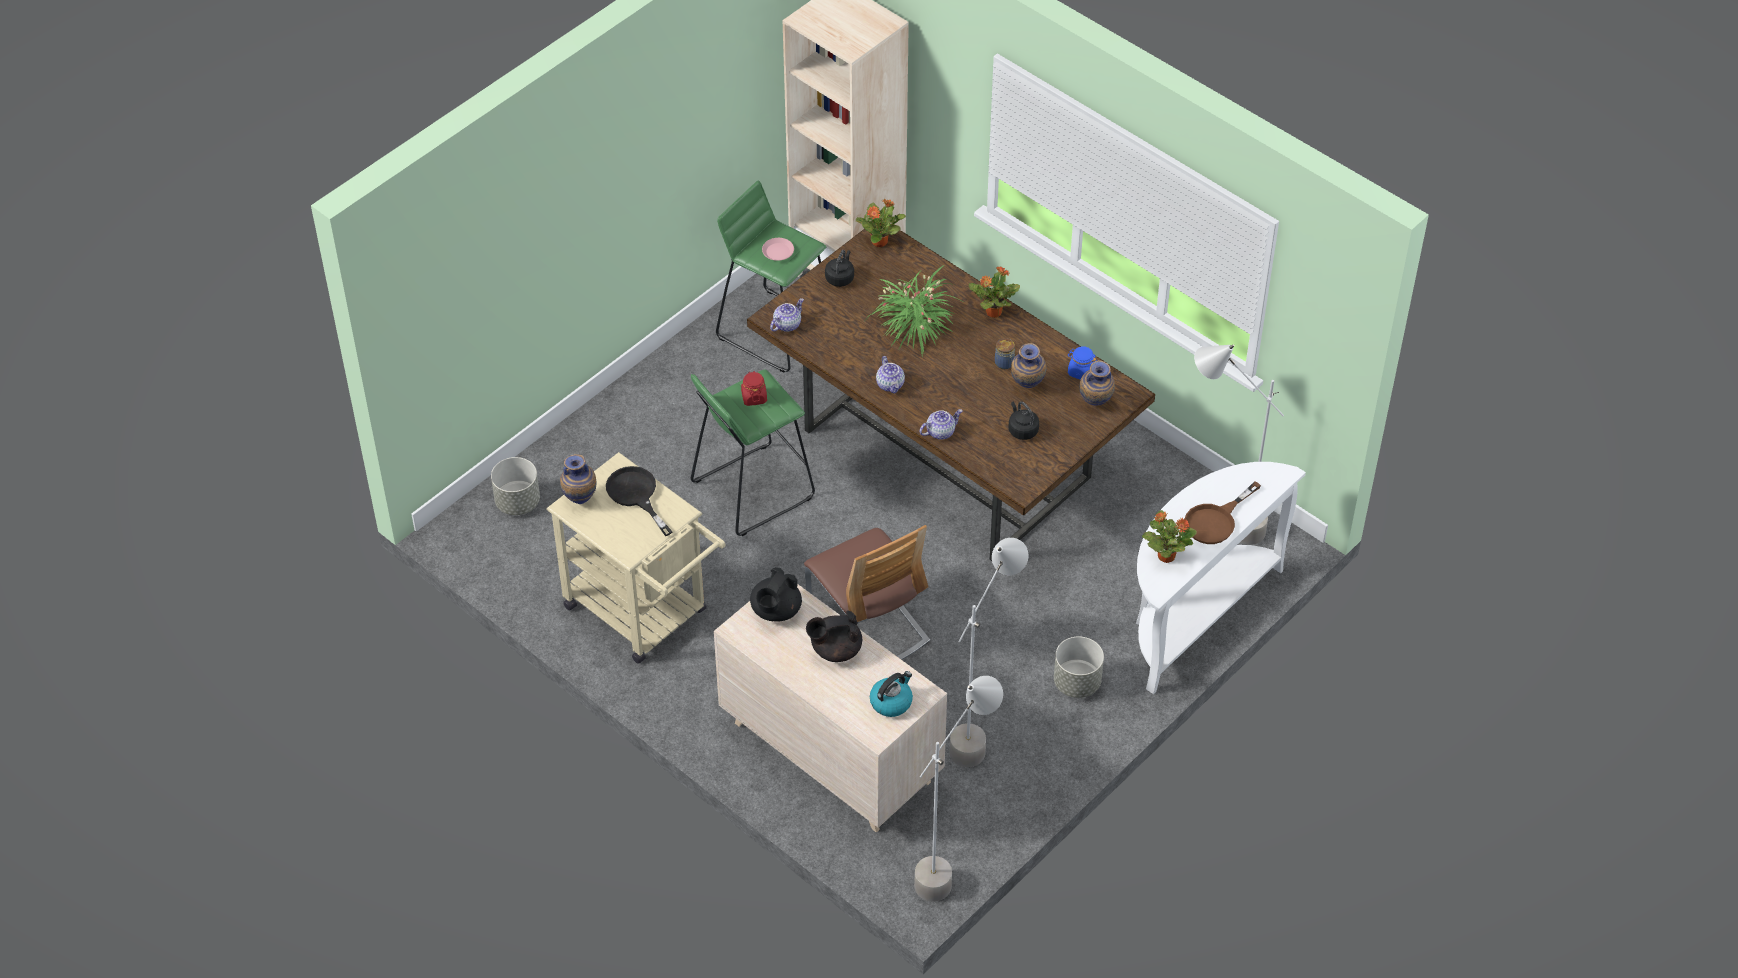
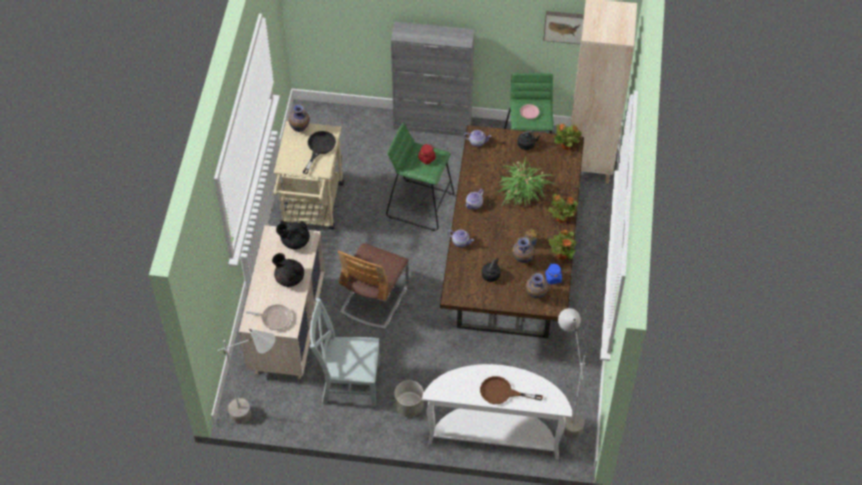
camera: 55 degrees right, 5 degrees up
grey planter [491,457,540,515] -> none
kettle [870,671,913,717] -> frying pan [246,304,292,330]
grey floor lamp [949,538,1028,767] -> grey chair [309,298,380,406]
potted plant [1142,510,1197,563] -> potted plant moved to [549,230,576,260]
none -> grey cabinet [391,22,475,136]
none -> picture [543,11,584,44]

